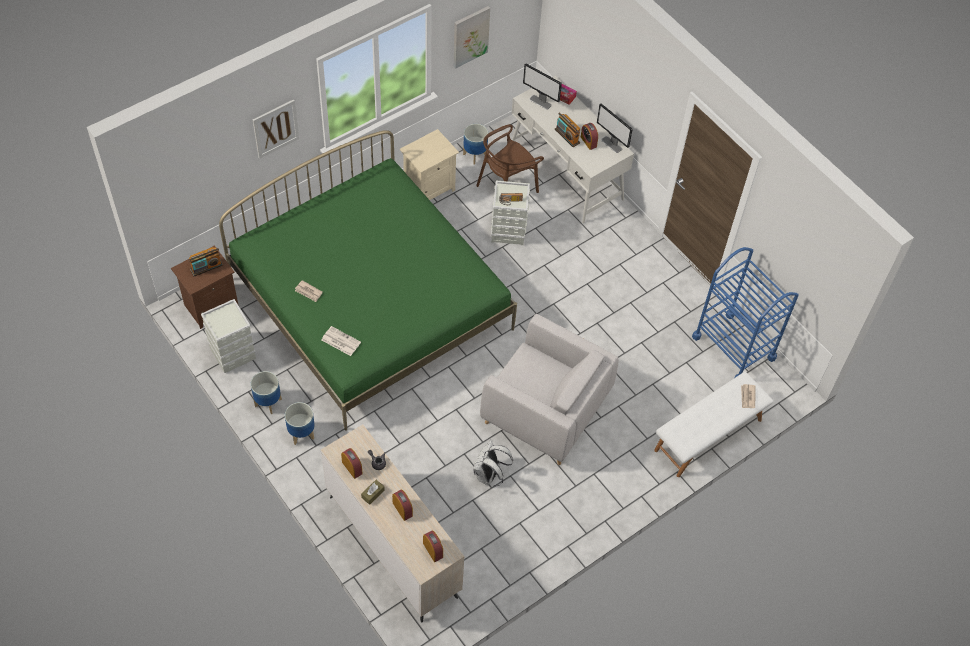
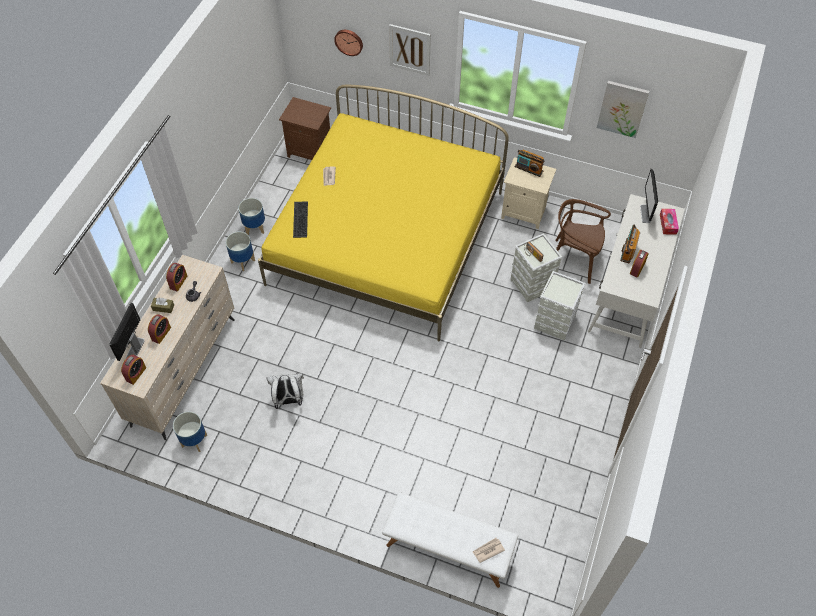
camera: 60 degrees right, 0 degrees up
radio [188,247,223,277] -> radio moved to [515,150,544,177]
grey storage box [201,299,256,373] -> grey storage box moved to [534,271,585,340]
green bed [219,130,517,431] -> yellow bed [258,85,509,342]
newspaper [321,326,361,356] -> keyboard [293,201,308,238]
planter [463,124,488,164] -> planter moved to [173,412,207,452]
grey armchair [480,314,619,465] -> none
monitor [597,104,633,153] -> monitor moved to [109,303,145,361]
blue cart [692,247,799,378] -> none
none -> wall clock [334,30,363,56]

